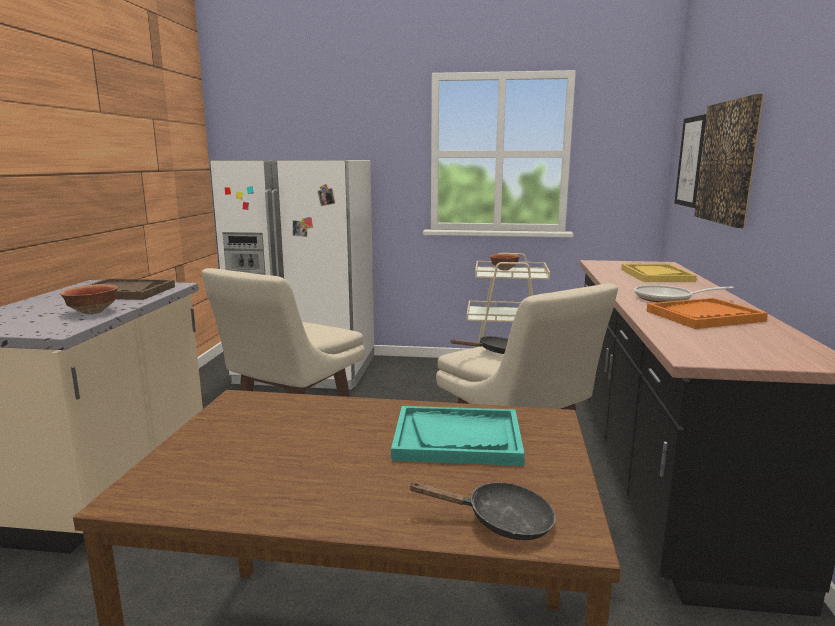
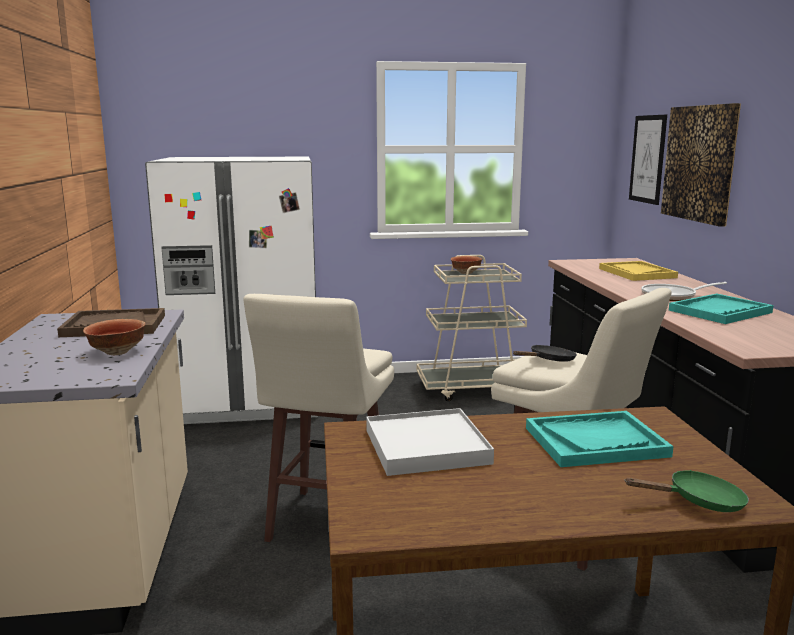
camera: 15 degrees left, 0 degrees up
black frying pan [408,482,556,540] -> green frying pan [625,470,749,512]
orange tray [647,298,768,329] -> turquoise tray [669,294,774,324]
none -> white tray [366,408,494,476]

